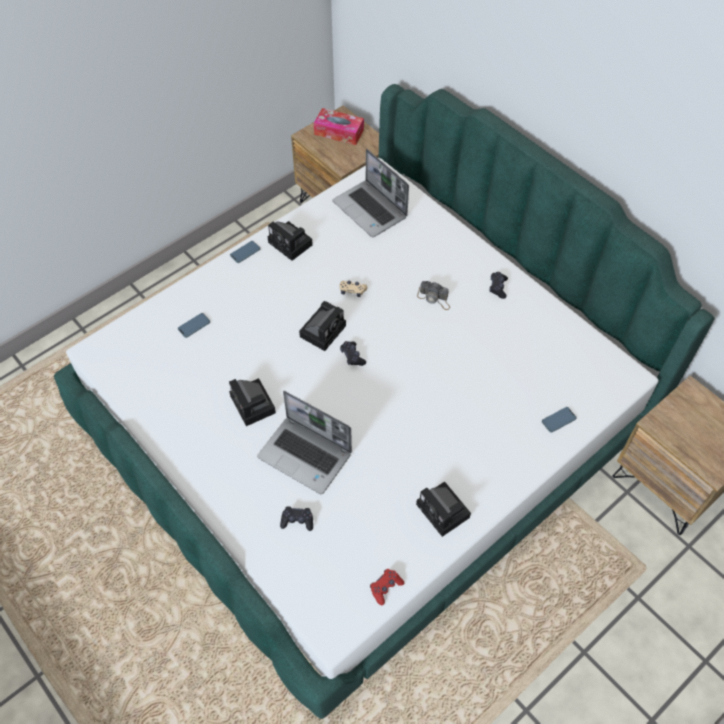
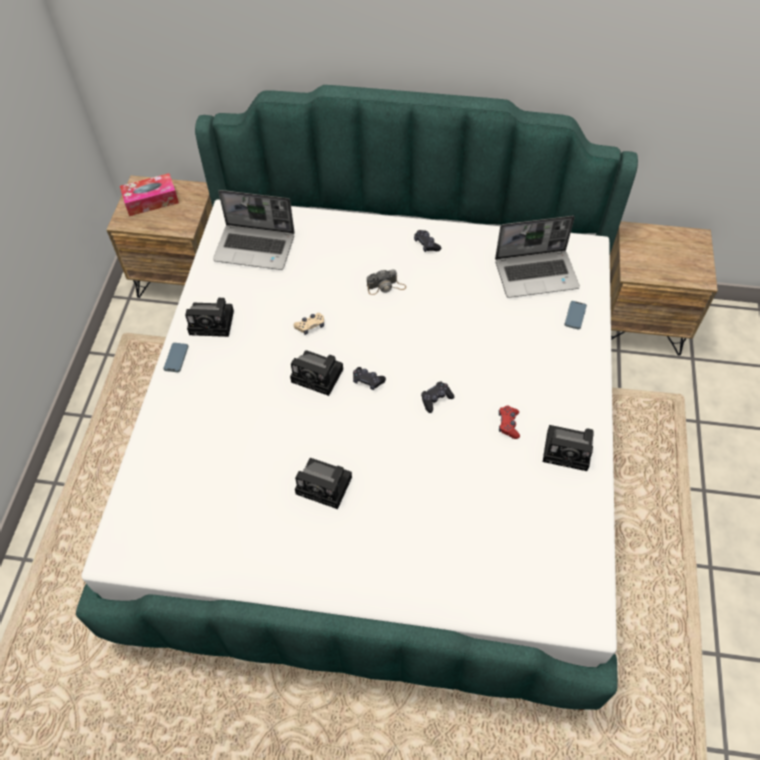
camera: 40 degrees left, 0 degrees up
phone [178,313,210,338] -> none
laptop [257,391,352,494] -> laptop moved to [495,216,580,298]
black game controller [280,507,313,531] -> black game controller moved to [421,381,454,413]
camera [299,301,346,351] -> camera turned 120 degrees clockwise [290,350,343,396]
red game controller [370,569,404,605] -> red game controller moved to [499,405,520,439]

